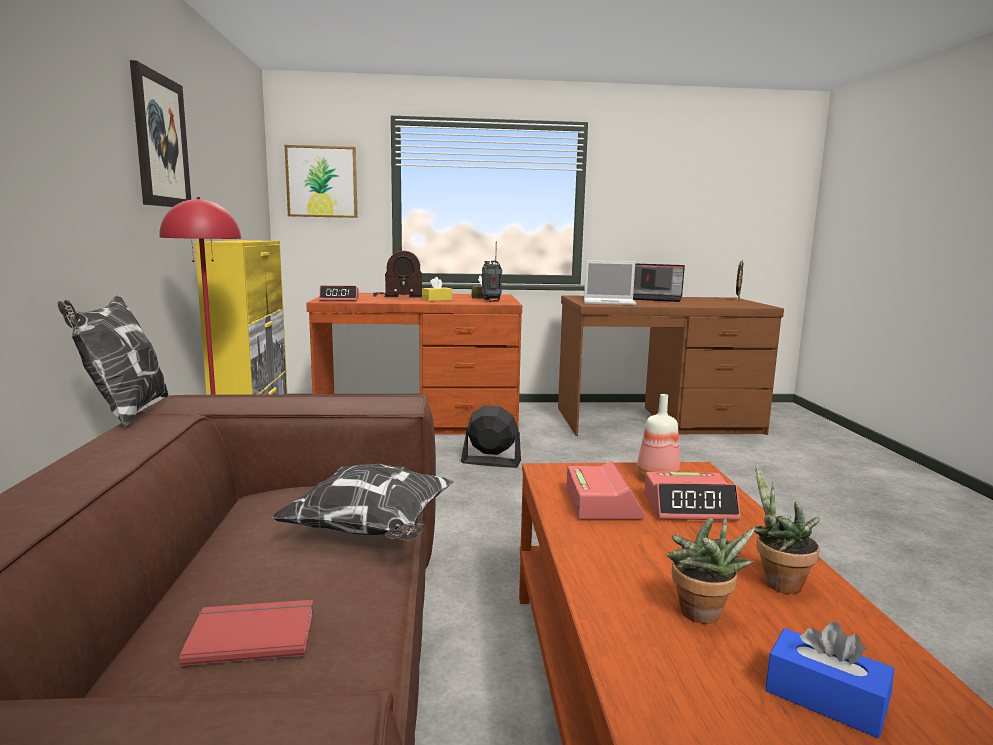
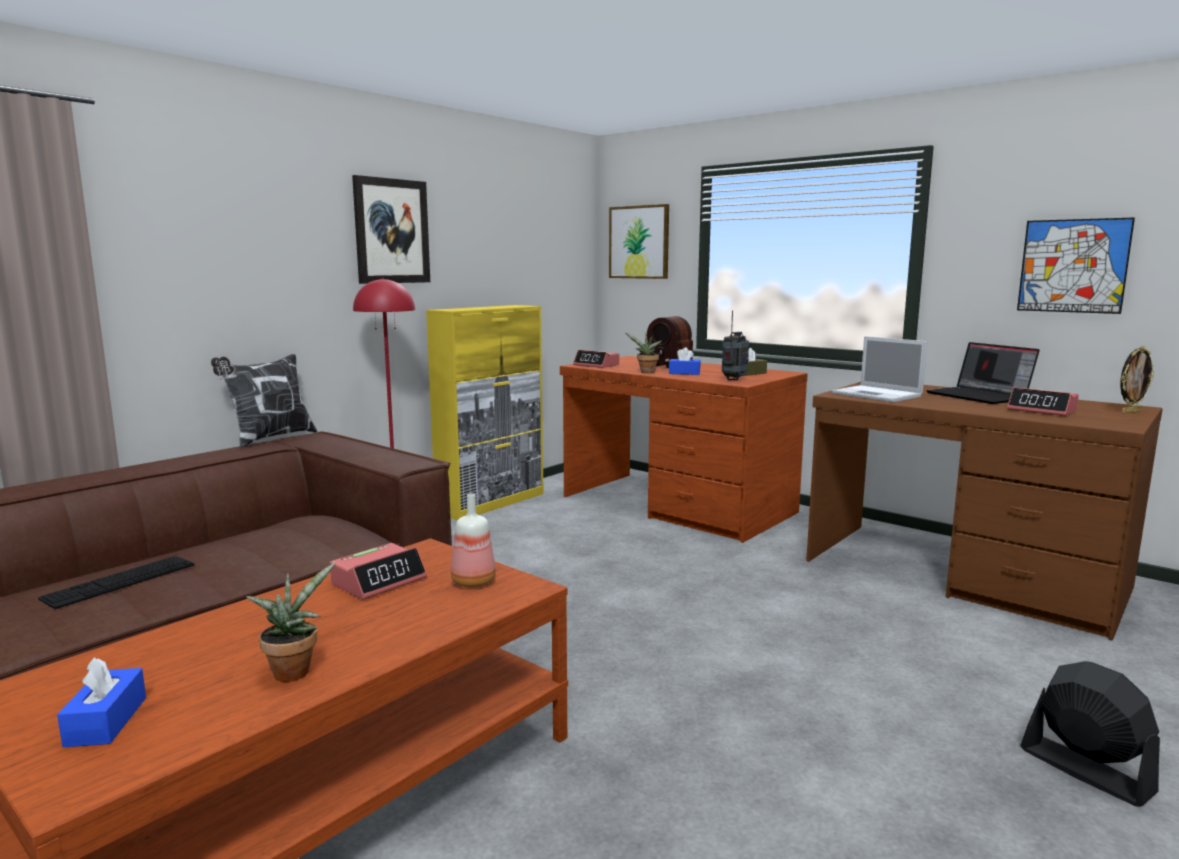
camera: 45 degrees right, 0 degrees up
red book [180,600,314,666] -> keyboard [38,556,194,609]
pillow [271,464,454,540] -> none
yellow tissue box [422,277,452,301] -> blue tissue box [669,347,701,375]
black fan [461,405,521,468] -> black fan moved to [1020,661,1160,807]
alarm clock [644,472,740,521] -> alarm clock moved to [1007,387,1079,416]
potted plant [667,516,756,624] -> potted plant moved to [625,332,662,373]
none -> picture [1017,217,1135,314]

